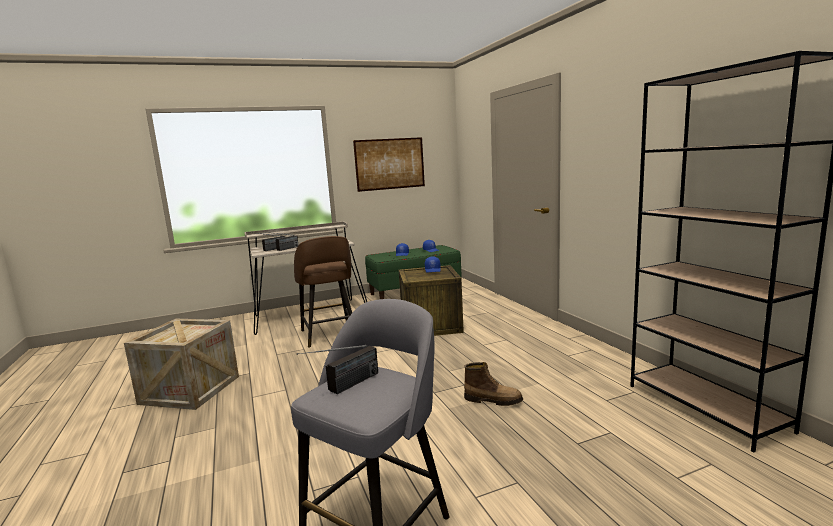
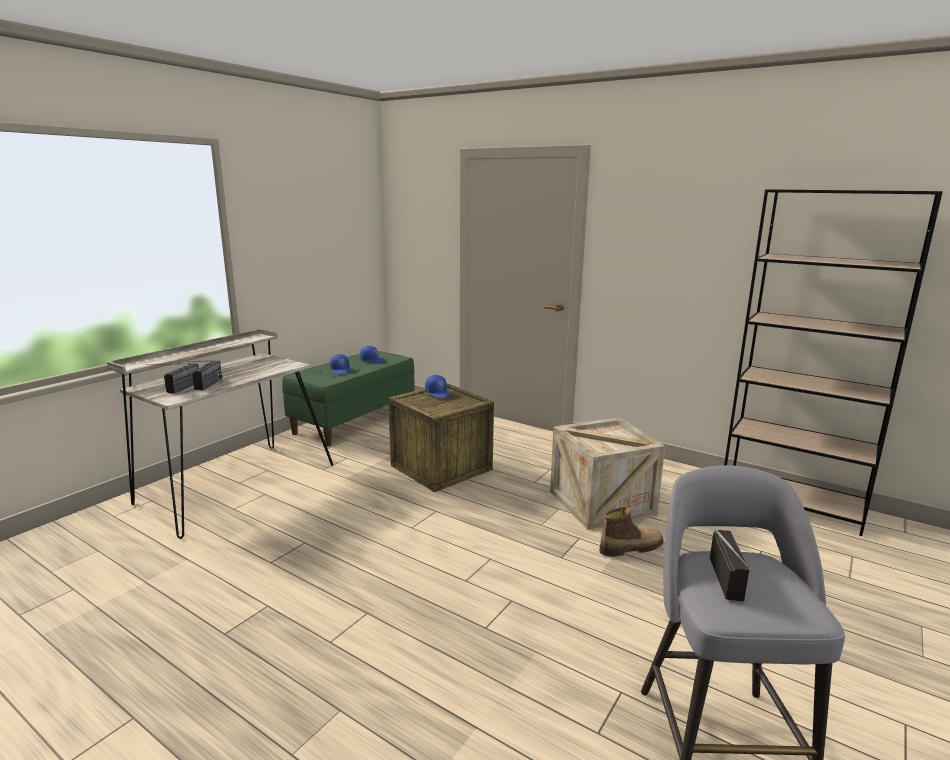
camera: 35 degrees left, 5 degrees up
crate [124,319,239,410] -> crate moved to [550,418,665,530]
brown stool [294,236,352,348] -> none
picture [353,137,425,192] -> none

